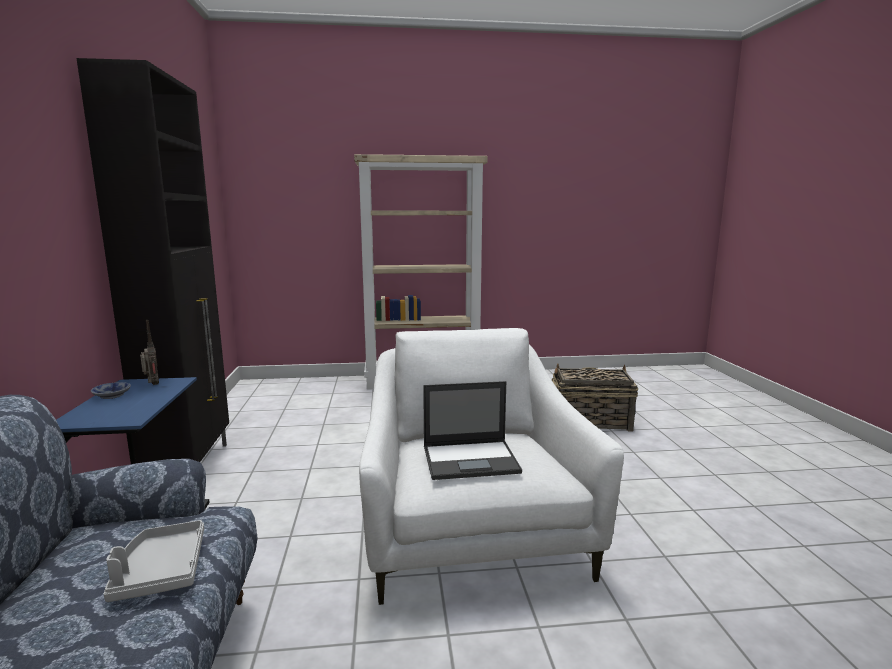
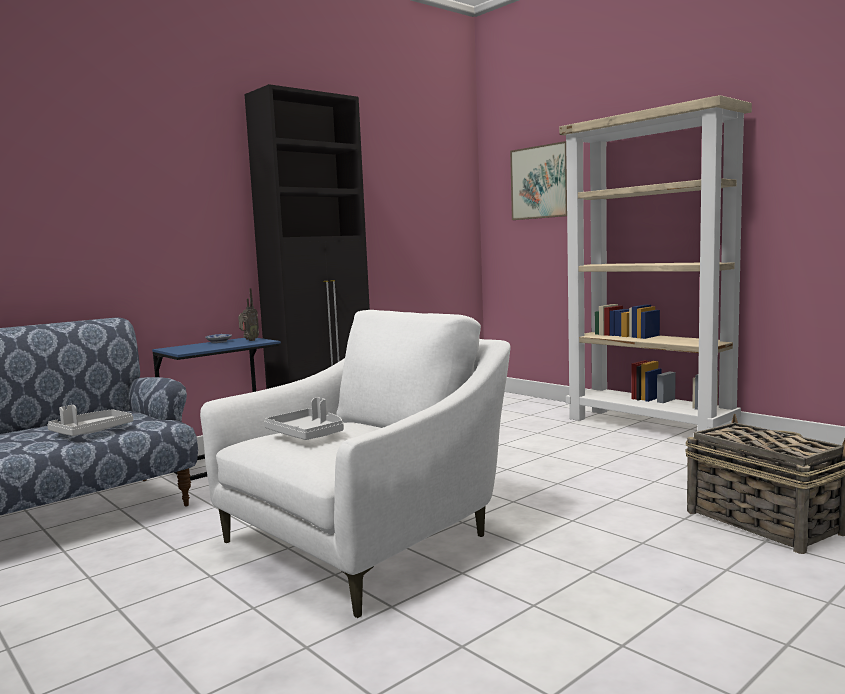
camera: 55 degrees right, 5 degrees down
laptop [423,381,522,480] -> grey tray [264,397,344,440]
none -> picture [510,141,567,220]

